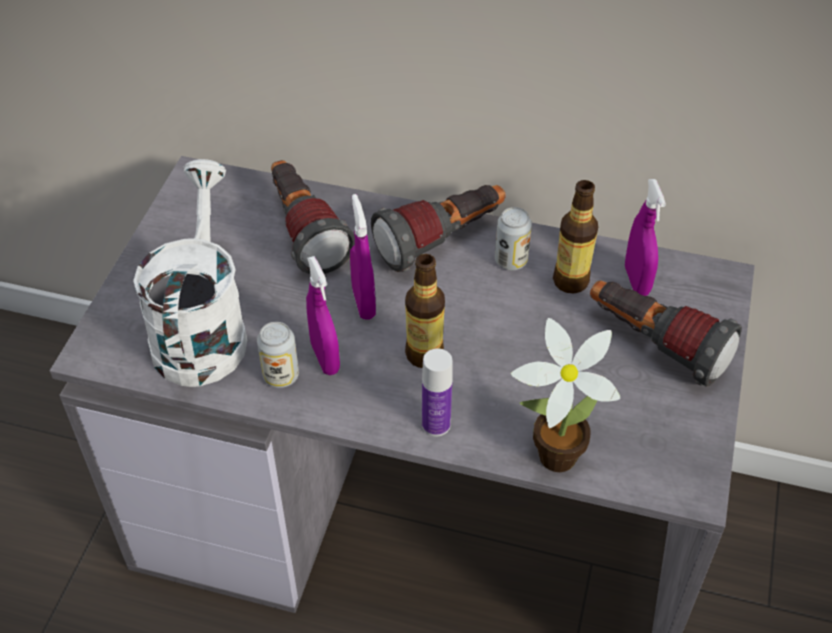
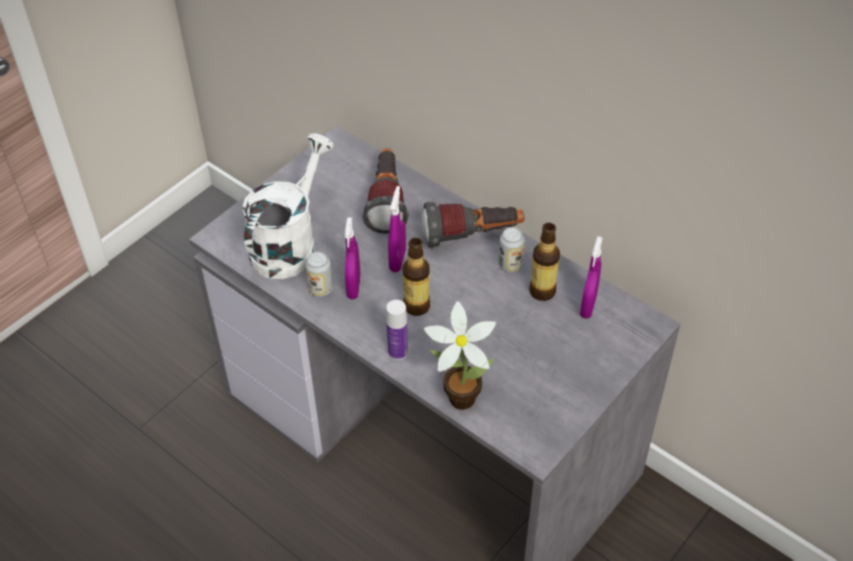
camera: 25 degrees right, 0 degrees up
flashlight [590,280,742,386] -> none

